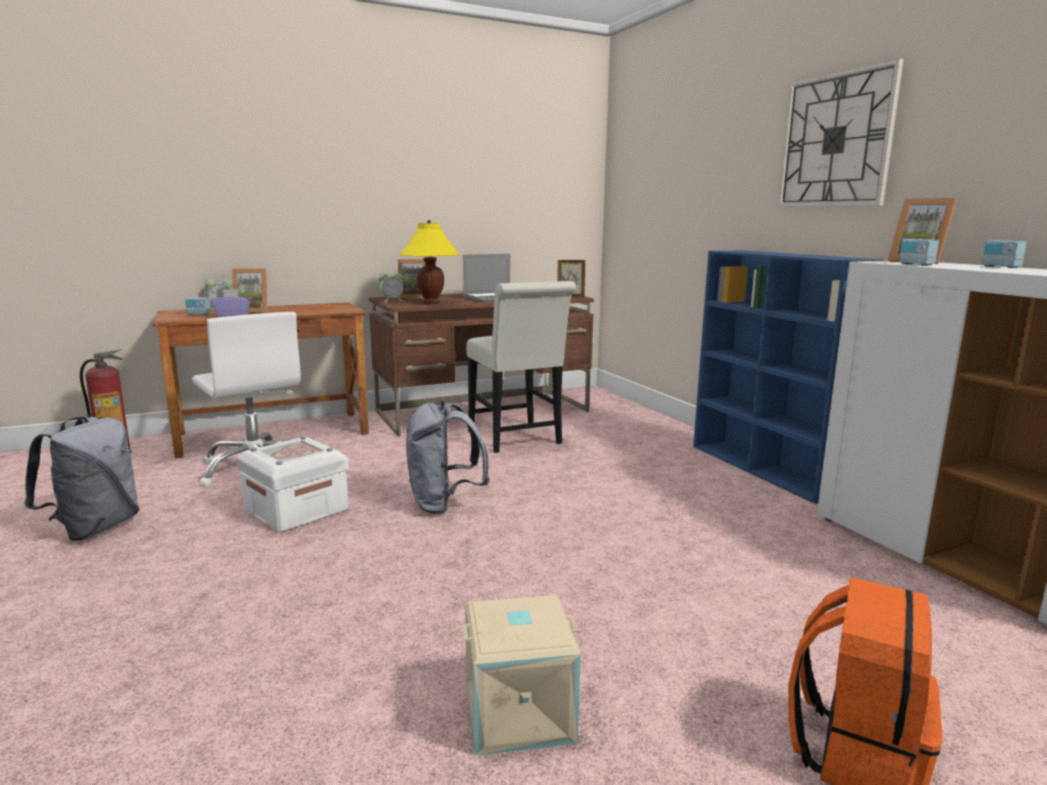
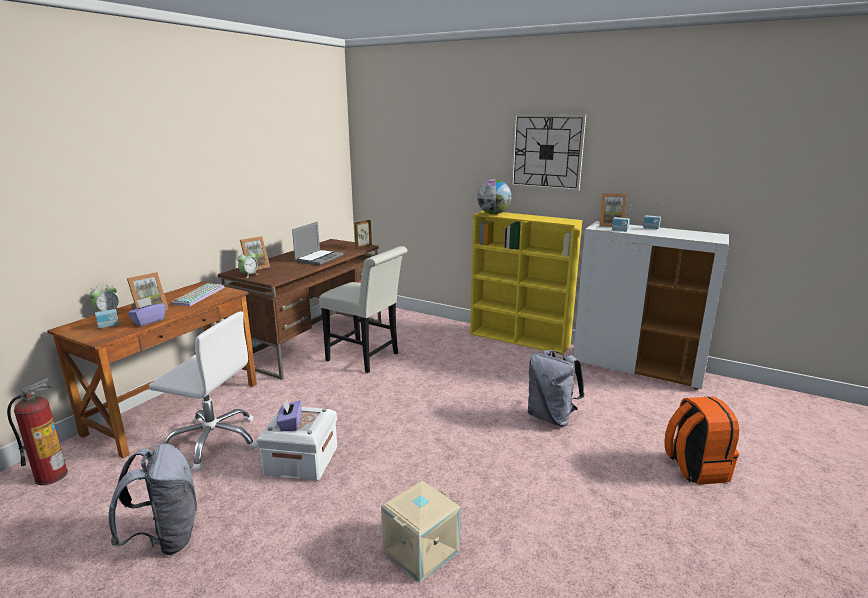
camera: 35 degrees left, 5 degrees up
yellow table lamp [400,220,459,304] -> none
grey backpack [406,401,490,514] -> grey backpack moved to [528,350,584,426]
beige storage box [462,595,581,756] -> beige storage box moved to [381,481,461,583]
blue bookcase [693,250,883,504] -> yellow bookcase [470,211,582,354]
none -> keyboard [171,283,225,306]
none -> purple tissue box [277,398,302,431]
none -> globe [477,179,512,214]

